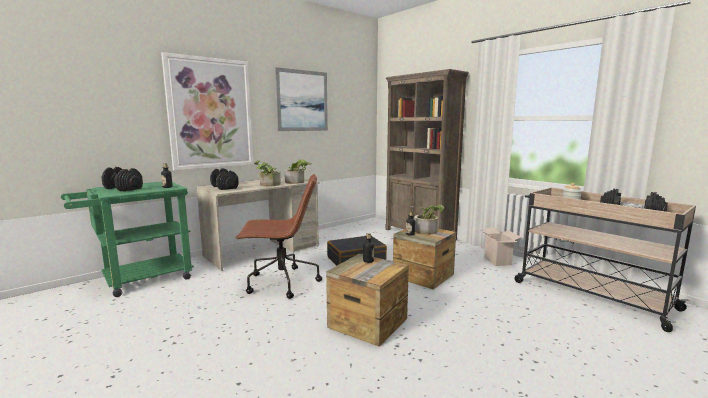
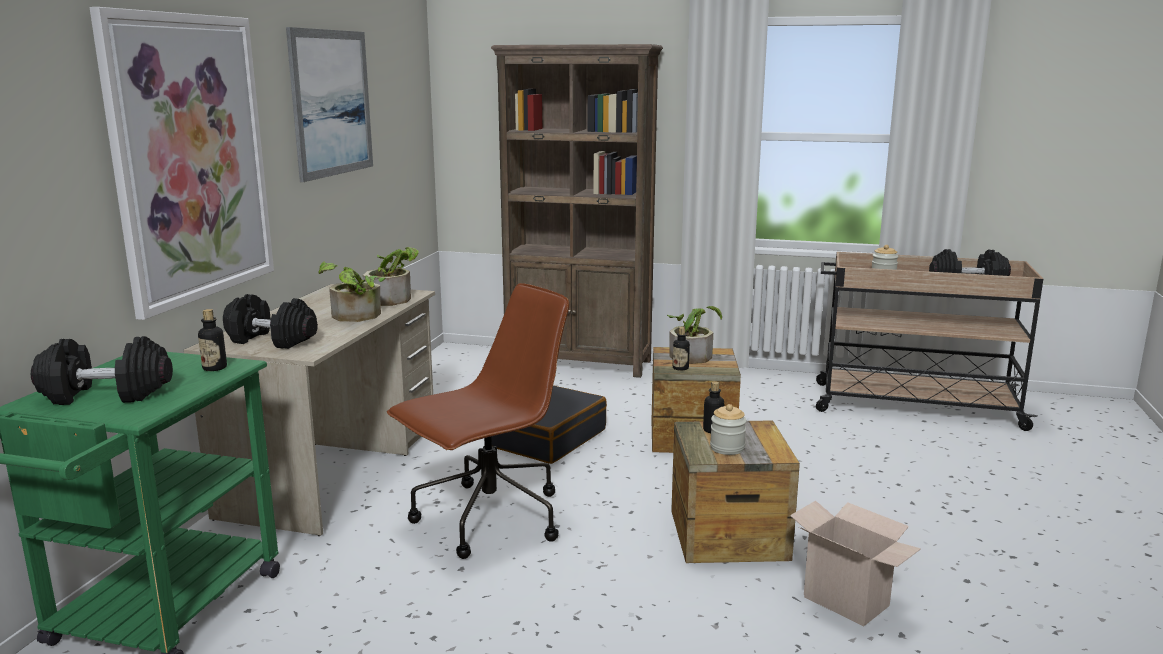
camera: 35 degrees left, 5 degrees up
cardboard box [481,228,521,266] -> cardboard box moved to [790,501,921,626]
none -> jar [710,404,747,455]

